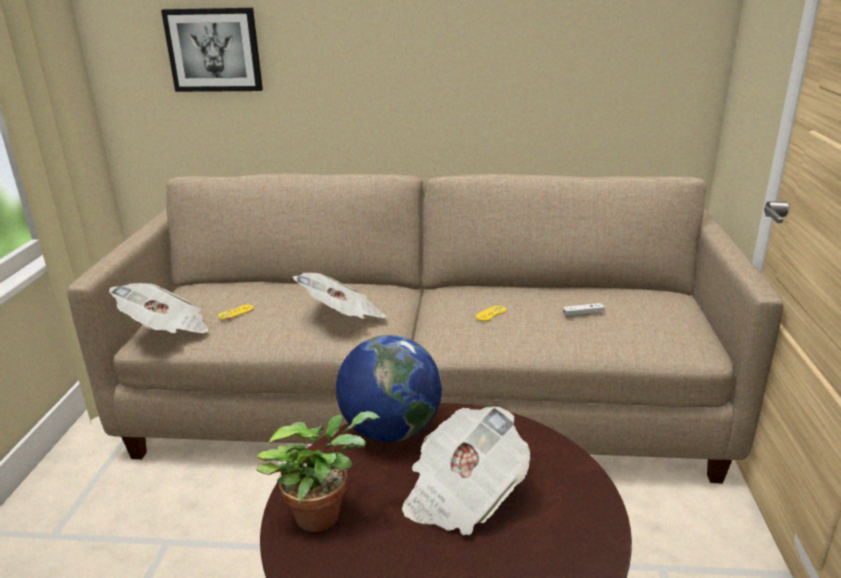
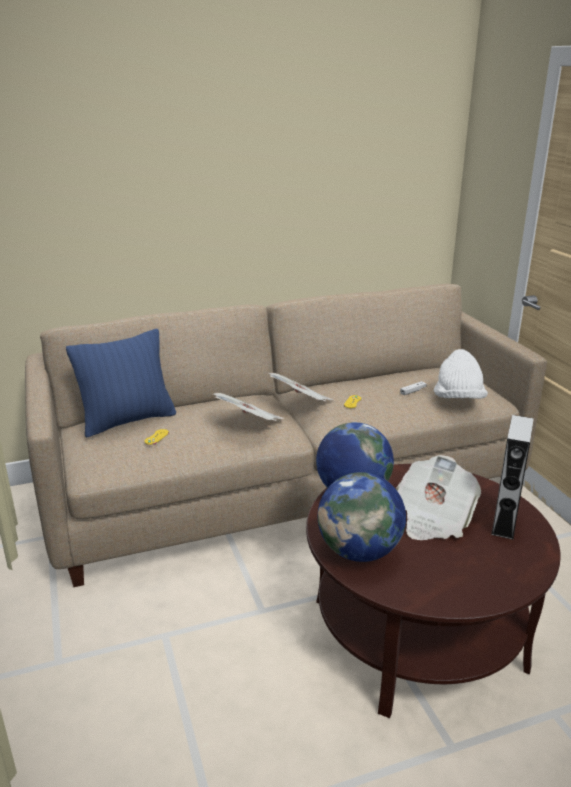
camera: 25 degrees left, 0 degrees up
newspaper [109,283,209,333] -> newspaper moved to [268,373,334,401]
picture [161,8,263,92] -> none
potted plant [255,411,380,532] -> globe [318,472,406,562]
none -> blue pillow [66,329,176,438]
none -> white hat [433,349,488,399]
none -> grey speaker [491,415,534,540]

